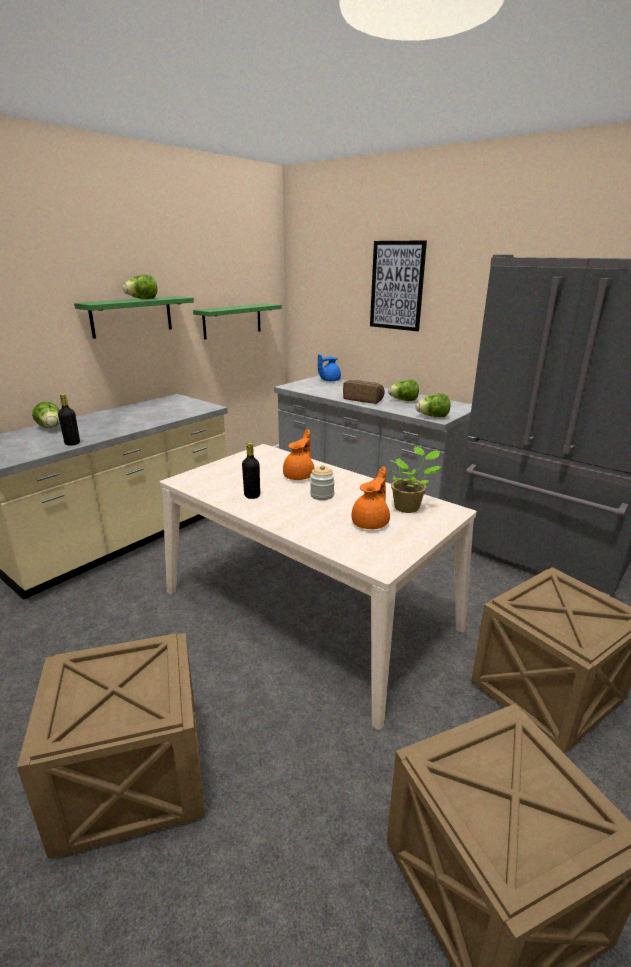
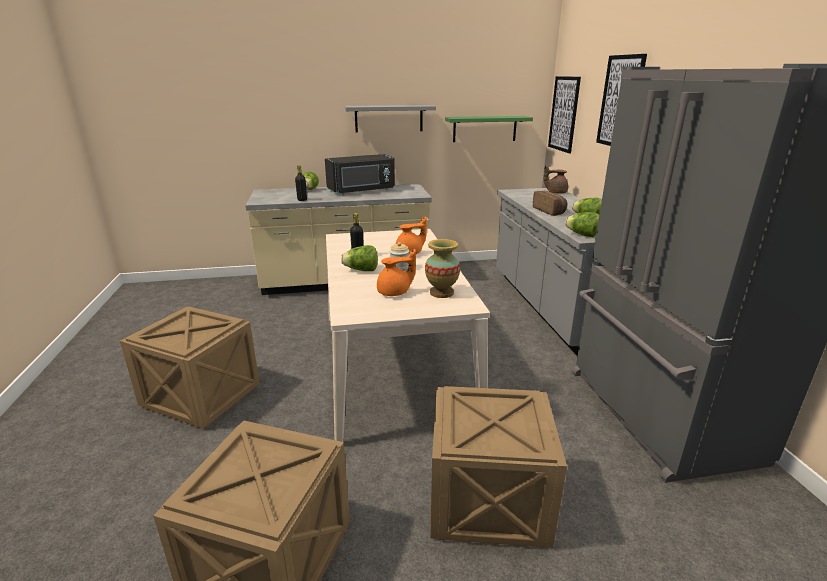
camera: 40 degrees right, 0 degrees up
green shelf [74,296,194,339] -> grey shelf [345,105,436,133]
lettuce [122,275,157,299] -> lettuce moved to [341,245,378,271]
blue teapot [318,354,341,381] -> brown teapot [544,165,568,194]
potted plant [388,446,441,513] -> vase [425,239,460,298]
none -> black microwave [325,154,395,194]
none -> picture [548,76,581,153]

